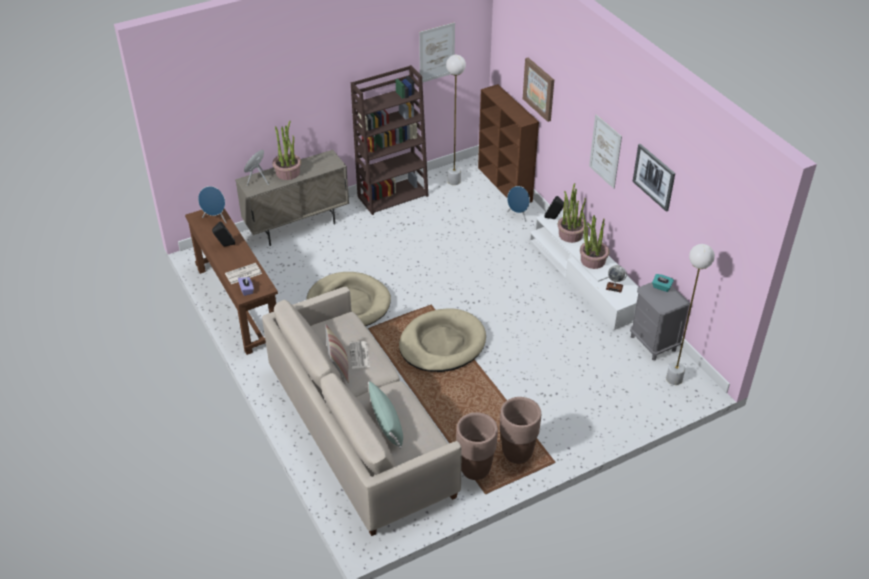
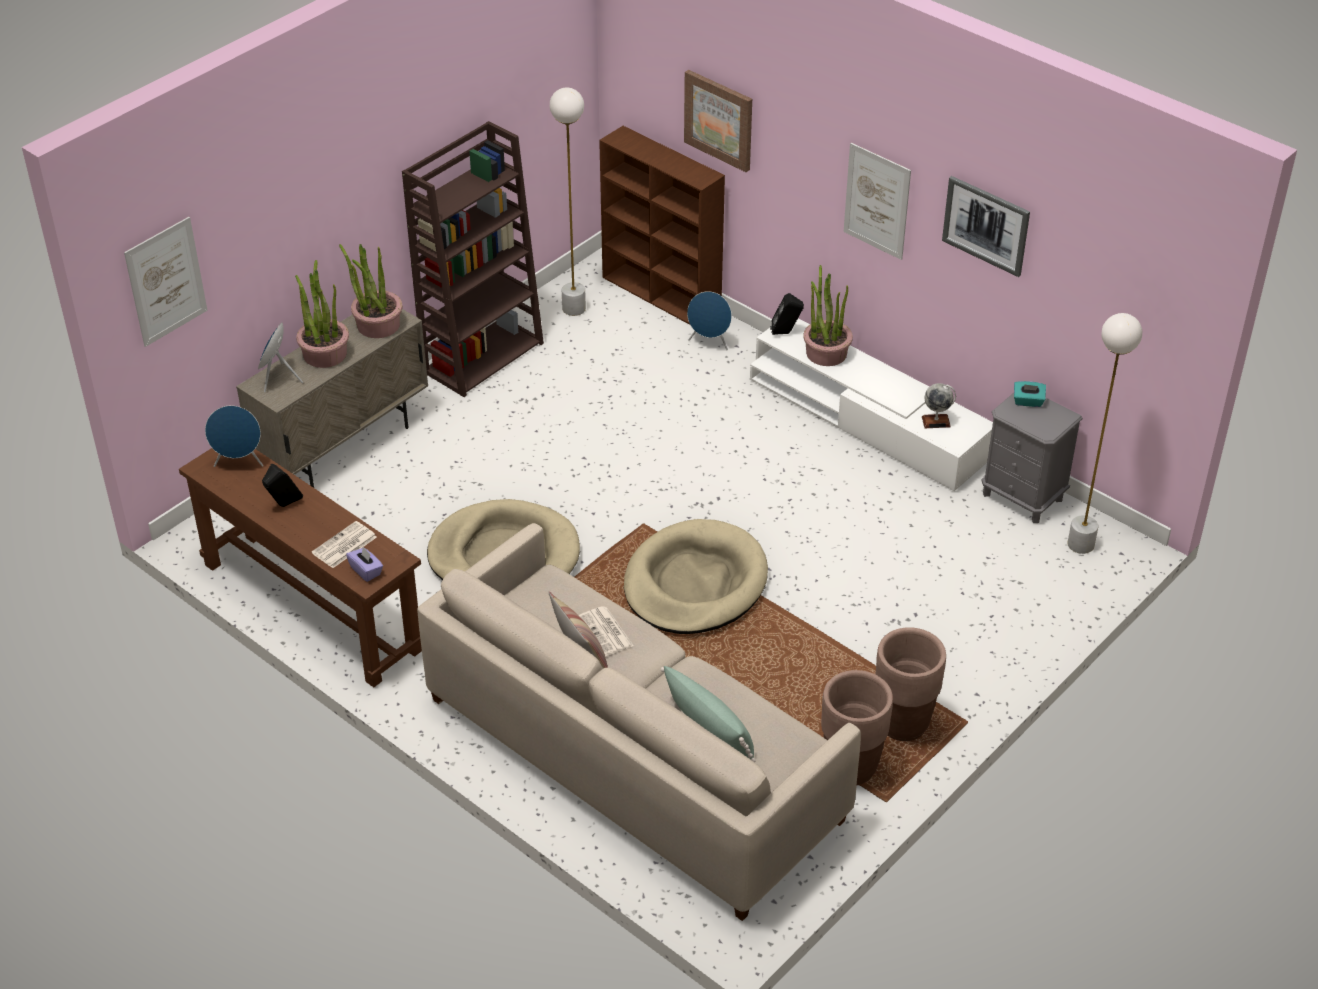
camera: 20 degrees left, 0 degrees up
picture [419,22,455,83] -> picture moved to [124,217,207,347]
potted plant [580,212,610,269] -> potted plant moved to [339,244,403,338]

